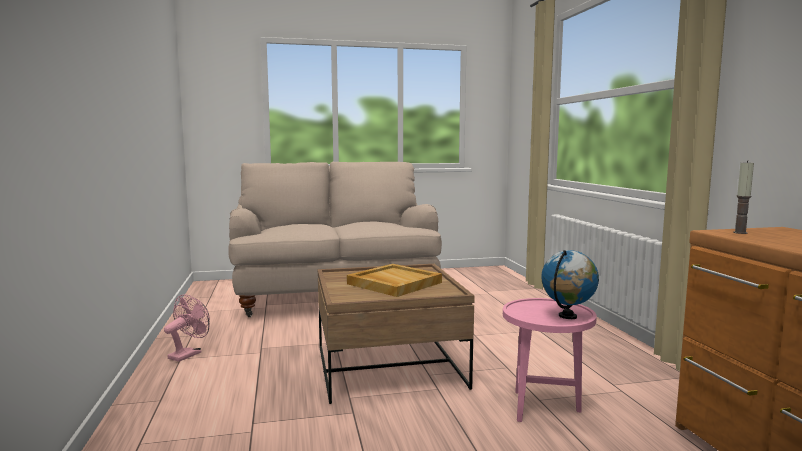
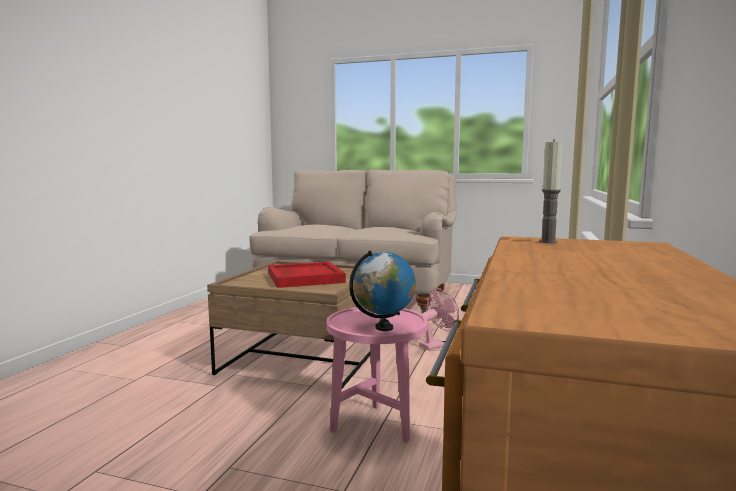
camera: 30 degrees right, 0 degrees up
pink fan [164,295,210,362] -> pink fan moved to [419,288,459,350]
beige tray [347,264,442,297] -> red tray [268,262,346,288]

